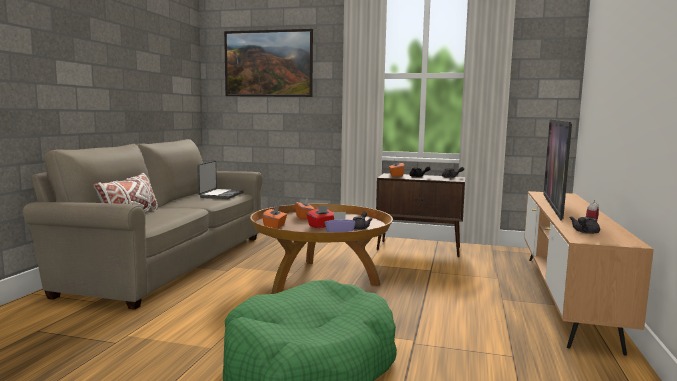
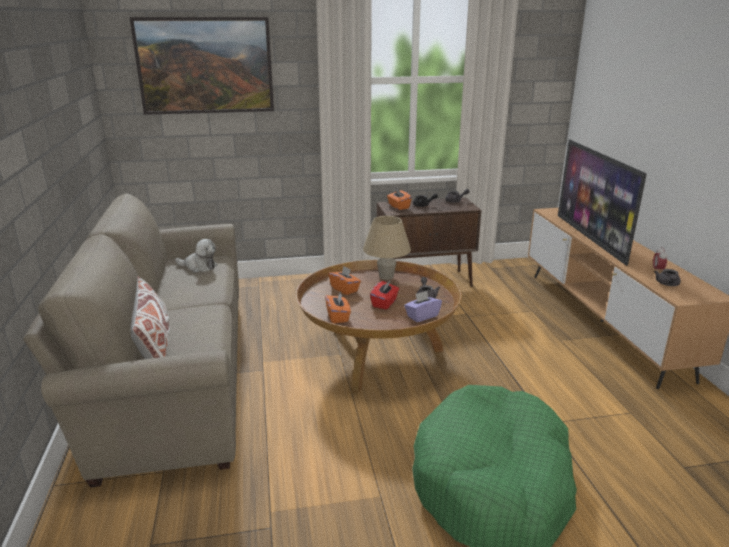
camera: 25 degrees left, 15 degrees up
laptop [197,161,244,199] -> plush toy [175,239,217,272]
none -> beige table lamp [363,216,411,280]

